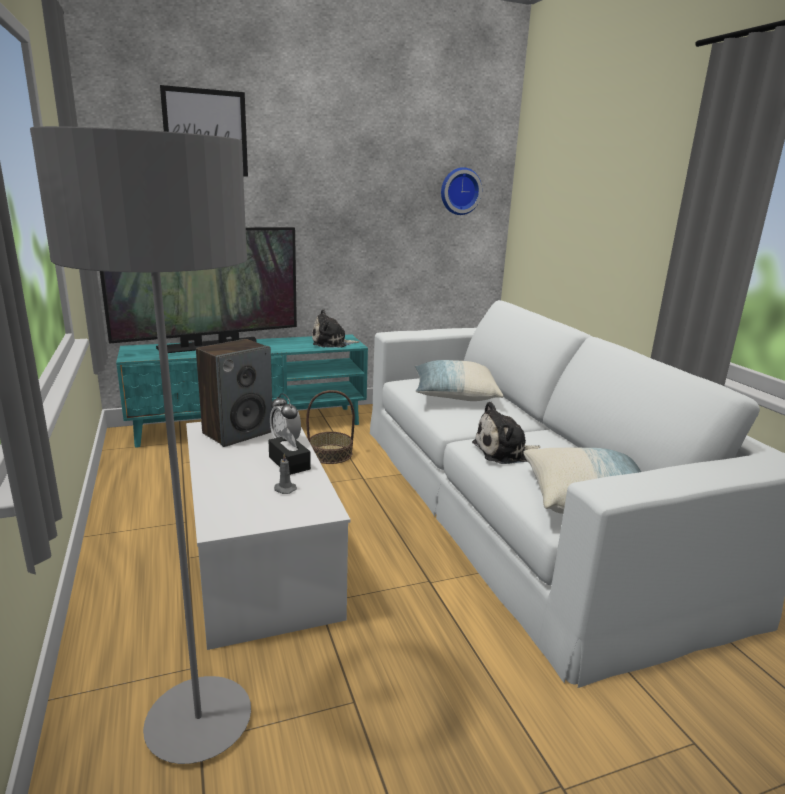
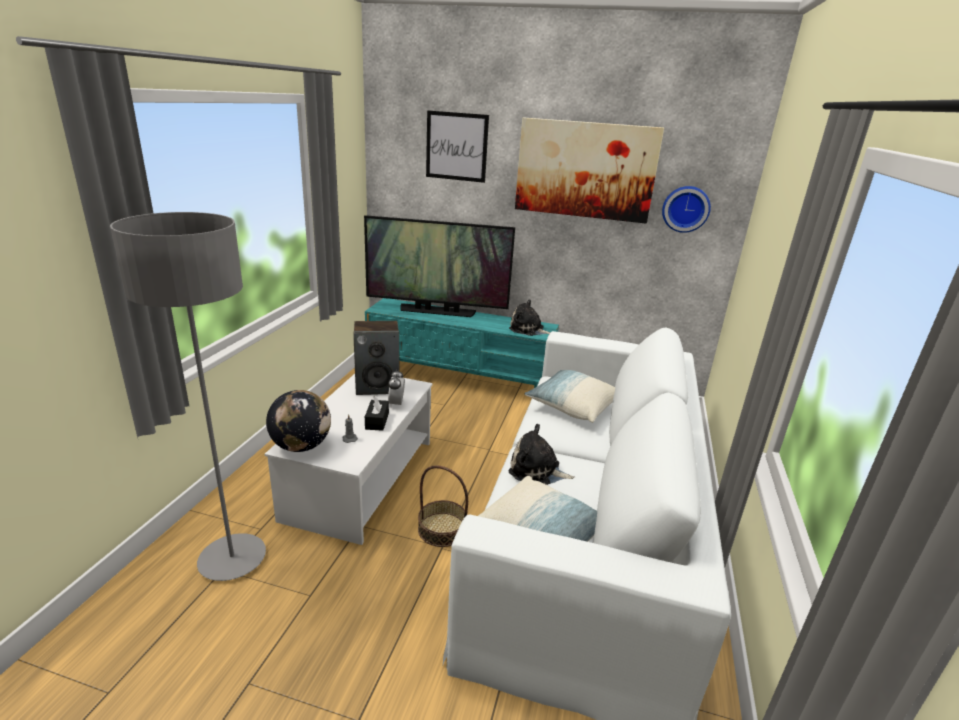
camera: 35 degrees right, 5 degrees up
basket [306,390,355,464] -> basket moved to [418,465,468,547]
none -> globe [266,390,331,452]
none -> picture [515,117,664,224]

